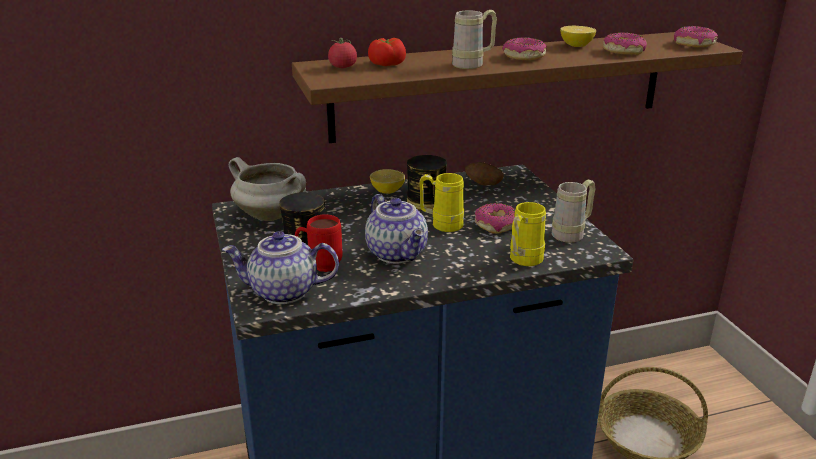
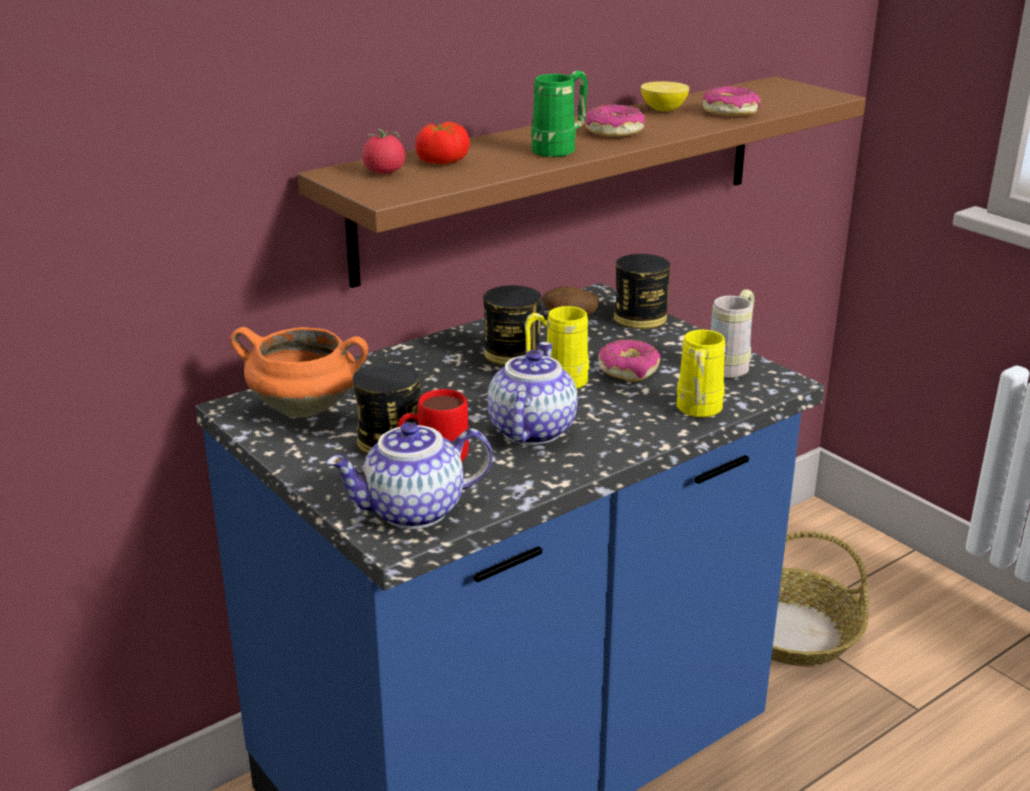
camera: 20 degrees left, 0 degrees up
white cooking pot [229,157,306,221] -> orange cooking pot [230,327,368,418]
teapot [365,194,428,264] -> teapot turned 120 degrees counterclockwise [487,342,578,445]
lemon [370,169,405,194] -> none
beige mug [452,10,497,69] -> green mug [531,71,588,157]
donut [674,26,718,47] -> none
none -> can [614,254,670,329]

